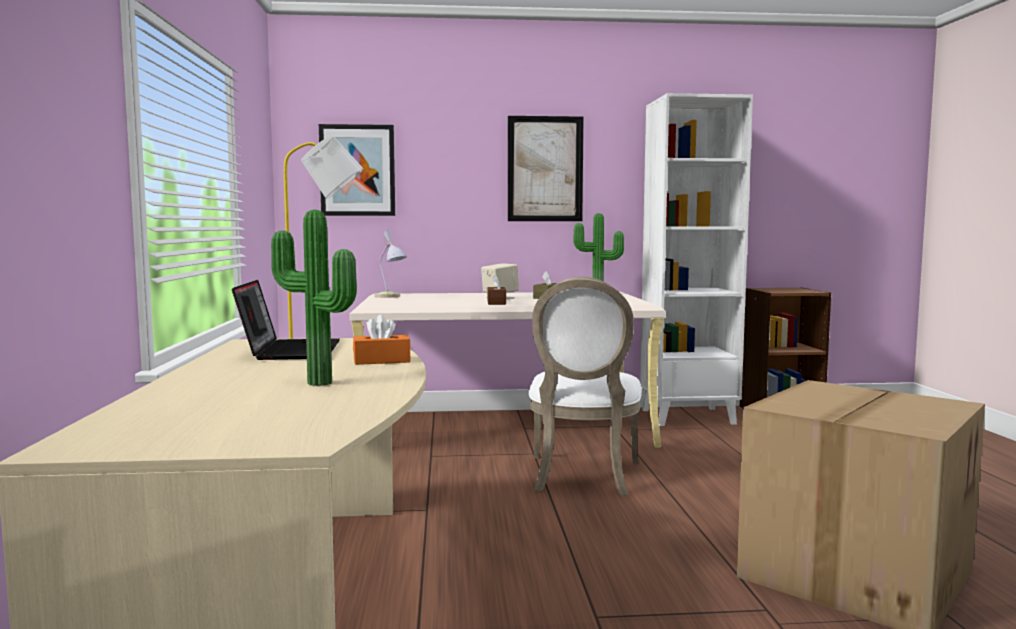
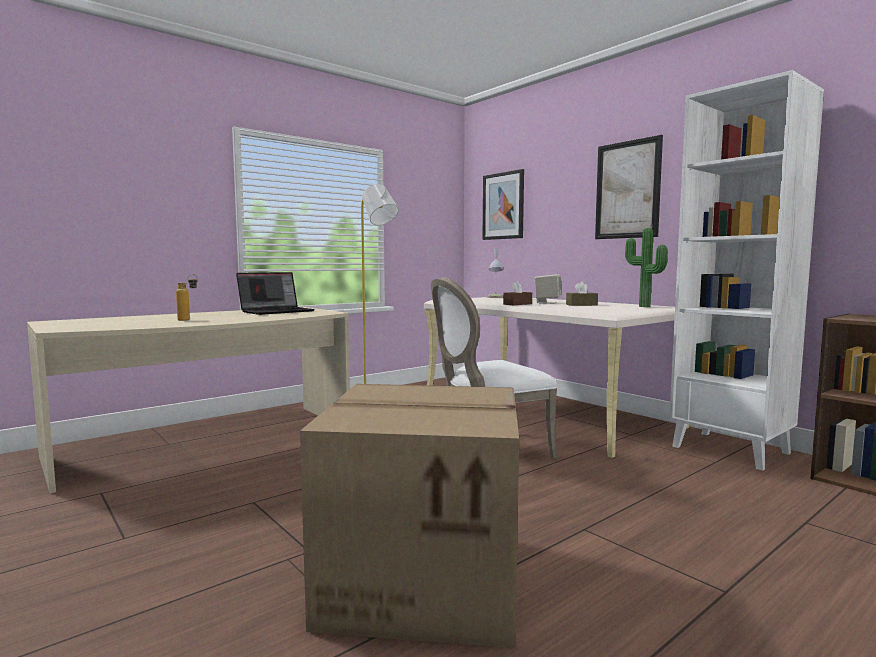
camera: 55 degrees right, 0 degrees up
potted plant [271,210,357,386] -> bottle [176,274,198,321]
orange tissue box [353,315,411,365] -> none

